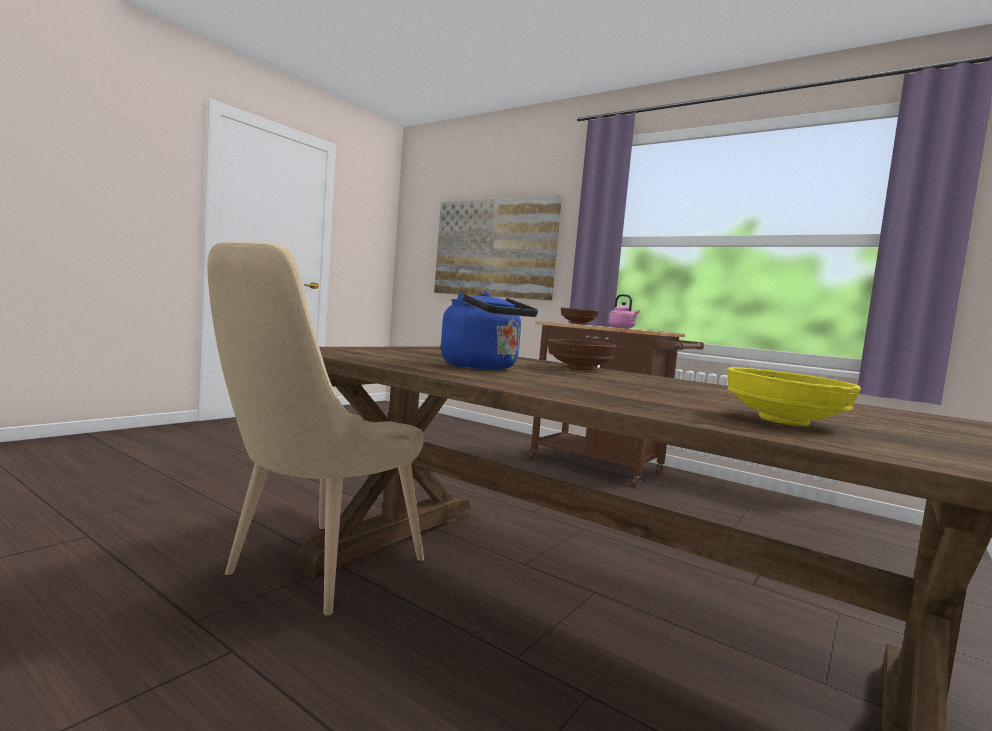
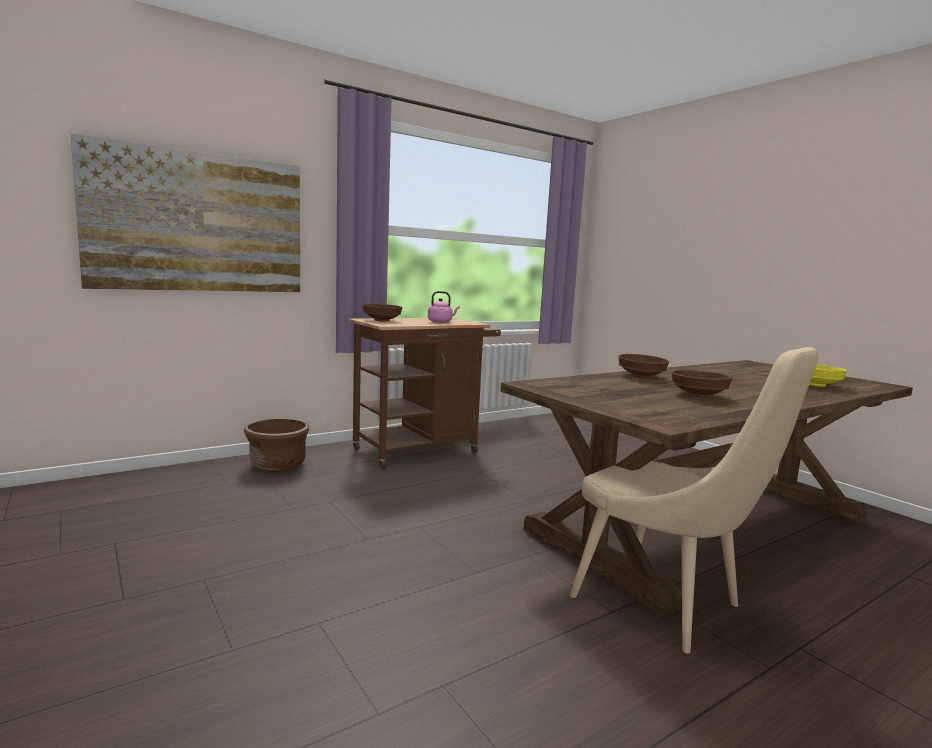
camera: 70 degrees left, 5 degrees up
blue kettle [441,290,538,370] -> brown bowl [671,370,732,398]
none -> brown planter [244,419,309,472]

